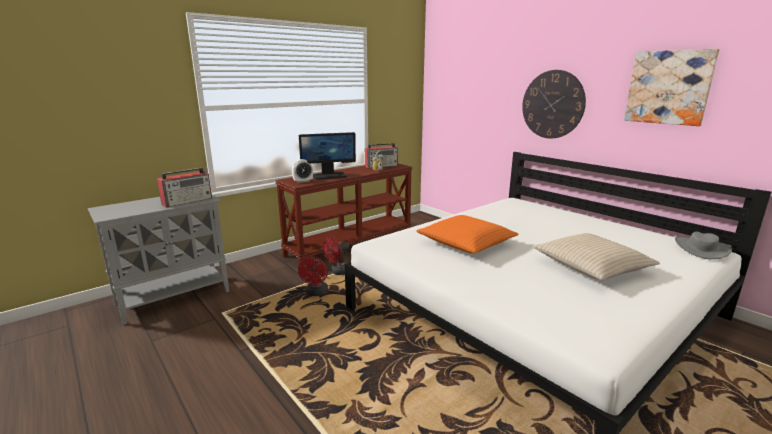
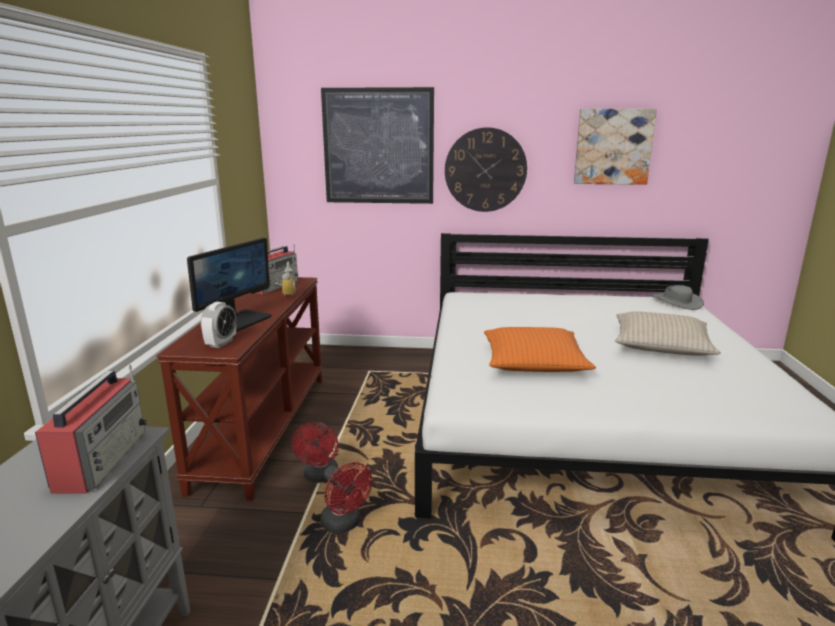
camera: 45 degrees left, 0 degrees up
none -> picture [321,87,434,204]

